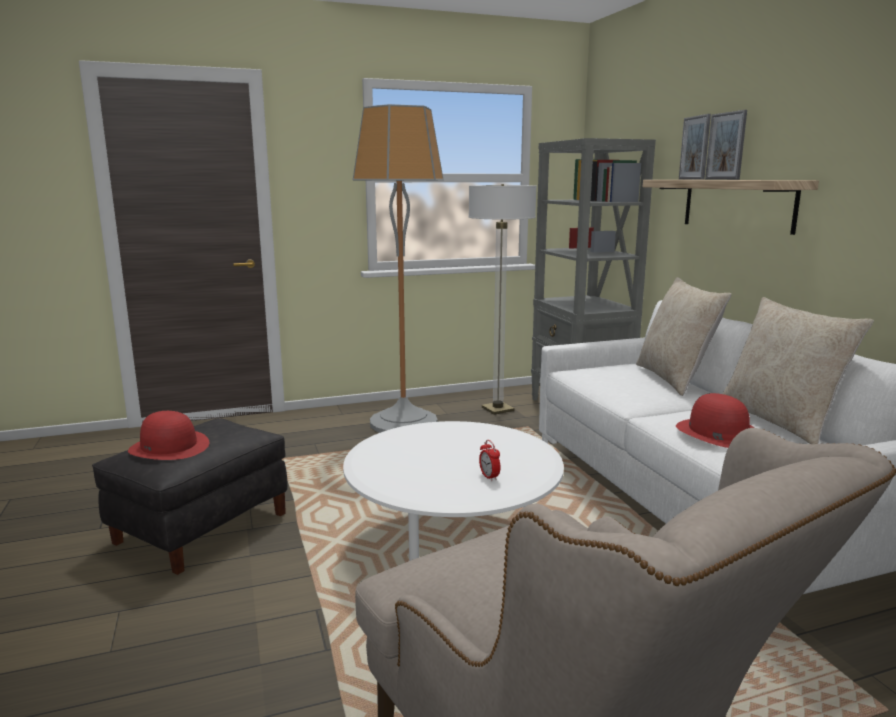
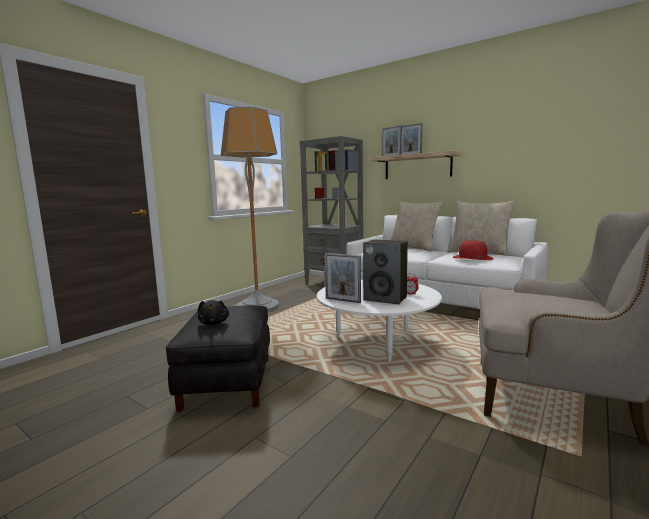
camera: 35 degrees left, 5 degrees down
red hat [128,411,209,460] -> black plush toy [198,300,229,325]
floor lamp [469,184,537,415] -> none
none -> picture frame [325,253,361,303]
none -> speaker [363,240,408,304]

